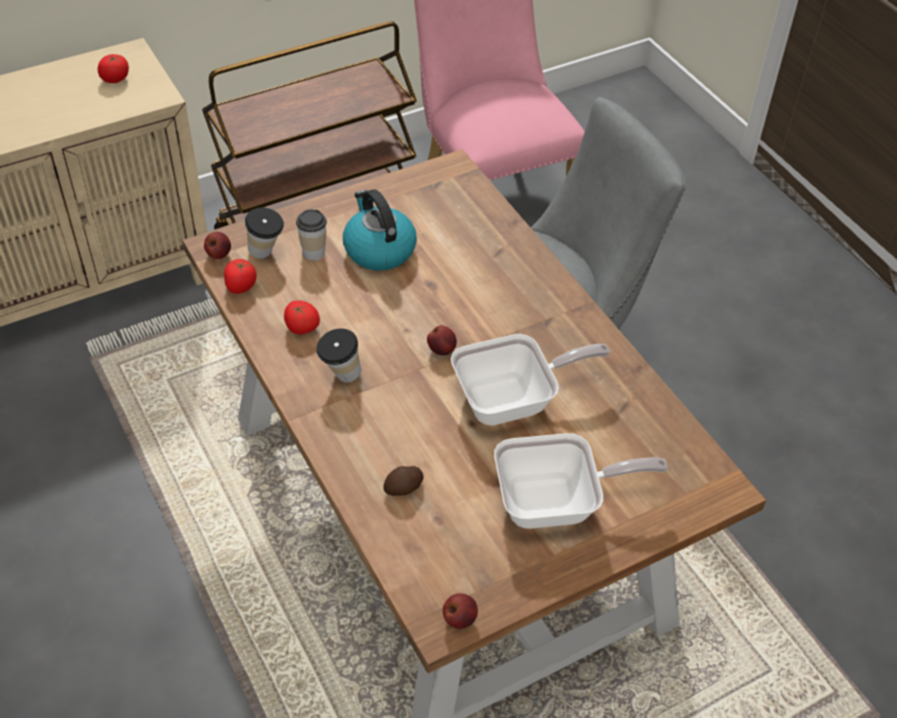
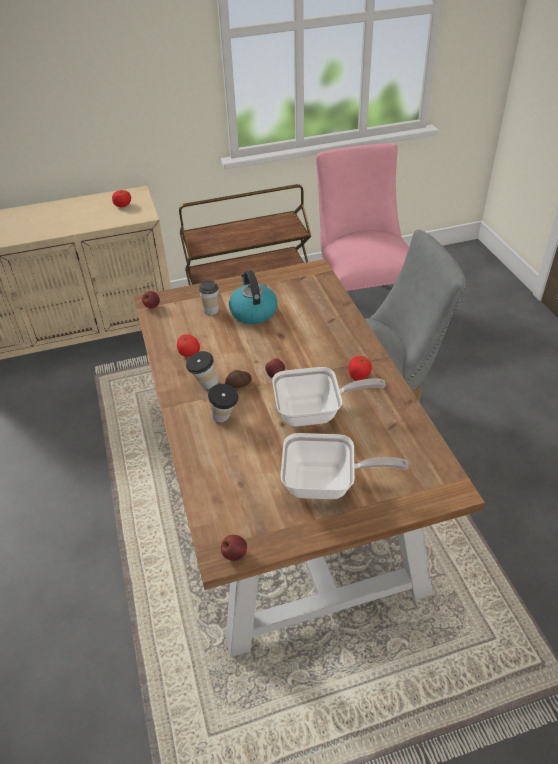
camera: 15 degrees right, 5 degrees down
tomato [224,259,257,294] -> tomato moved to [349,356,372,380]
cup [245,208,284,259] -> cup moved to [208,384,239,422]
potato [383,466,423,496] -> potato moved to [225,370,252,388]

